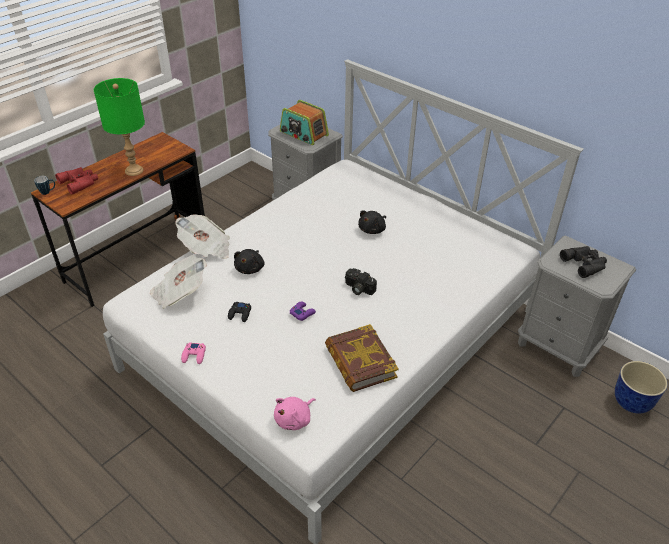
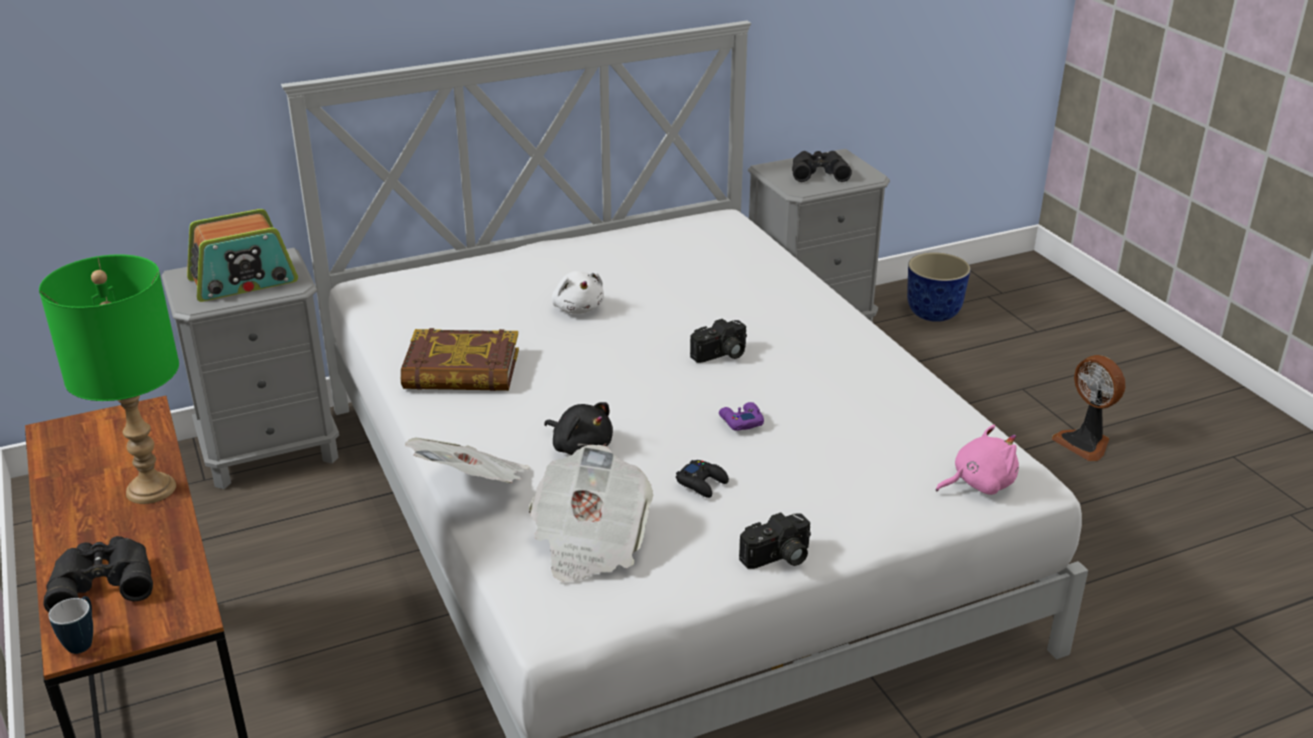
camera: 65 degrees left, 10 degrees down
red binoculars [55,167,98,195] -> black binoculars [44,536,153,612]
pink game controller [181,342,206,364] -> camera [739,512,811,569]
pink plush toy [274,397,316,430] -> pink plush toy turned 90 degrees counterclockwise [936,425,1019,495]
book [325,324,399,392] -> book moved to [401,328,519,391]
black plush toy [358,210,386,234] -> white plush toy [551,271,604,314]
none -> fan [1052,355,1125,461]

